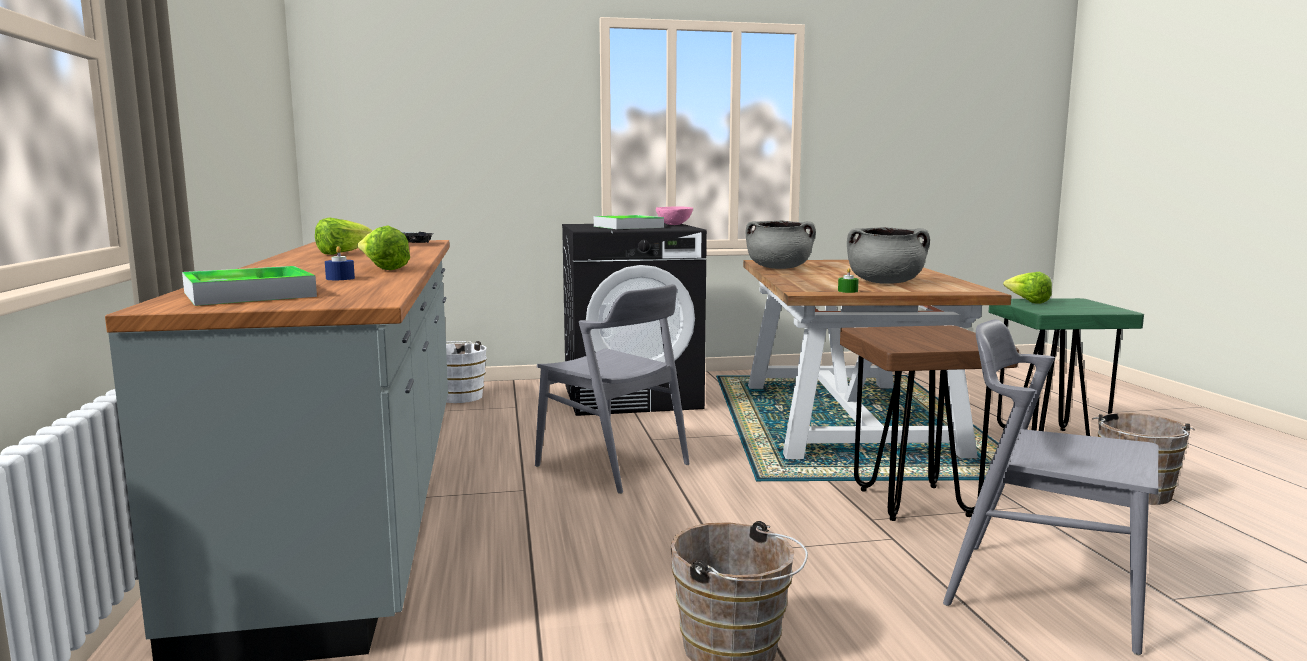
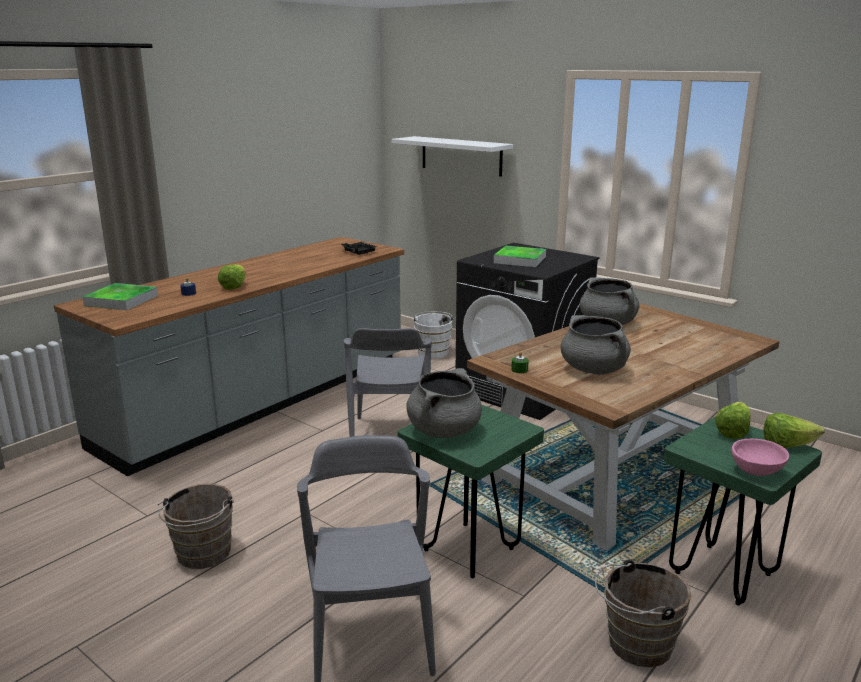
camera: 50 degrees right, 10 degrees up
lettuce [315,217,373,255] -> lettuce moved to [763,413,825,448]
pink bowl [656,206,693,225] -> pink bowl moved to [731,439,789,476]
brown stool [840,325,1019,521] -> green stool [397,405,544,578]
none -> white shelf [391,136,513,177]
none -> grey cooking pot [406,368,482,438]

